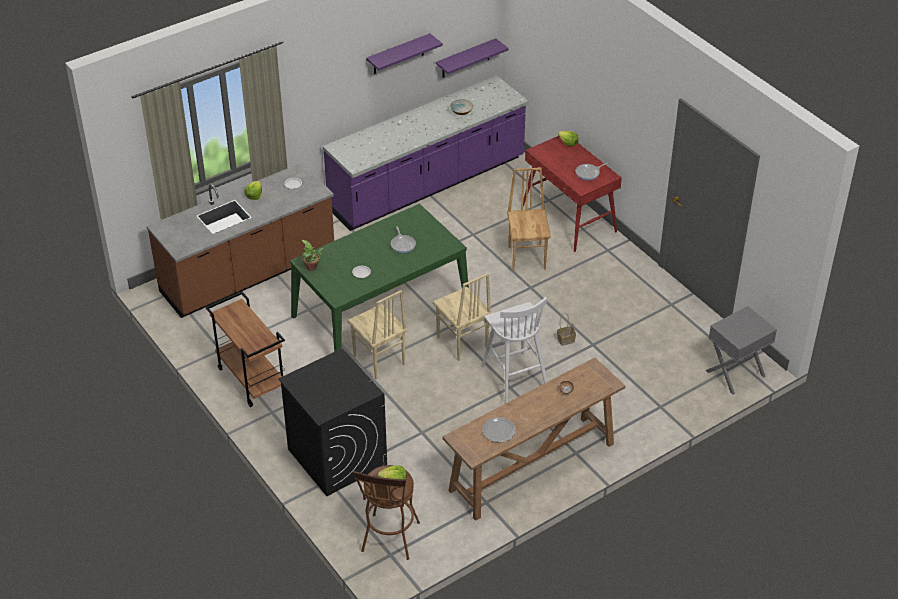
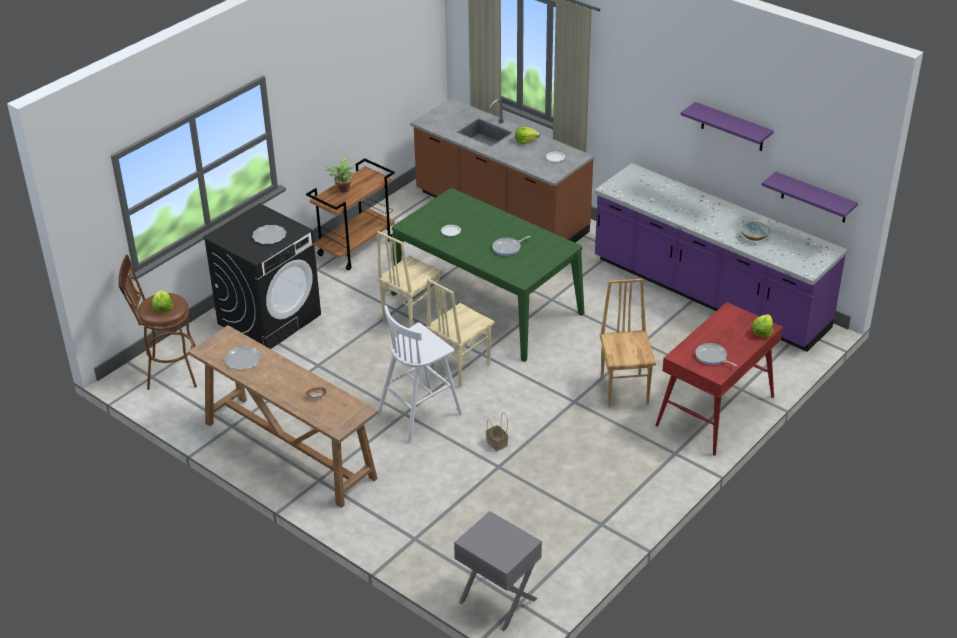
camera: 75 degrees right, 5 degrees down
potted plant [301,240,324,271] -> potted plant moved to [326,158,354,193]
brown chair [507,168,551,271] -> brown chair turned 75 degrees counterclockwise [600,279,656,408]
none -> plate [252,225,286,244]

